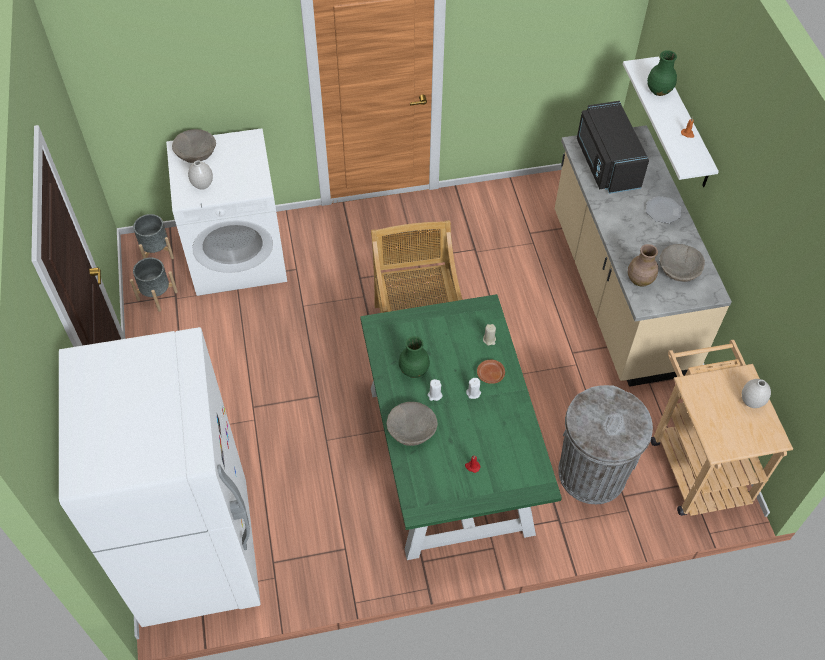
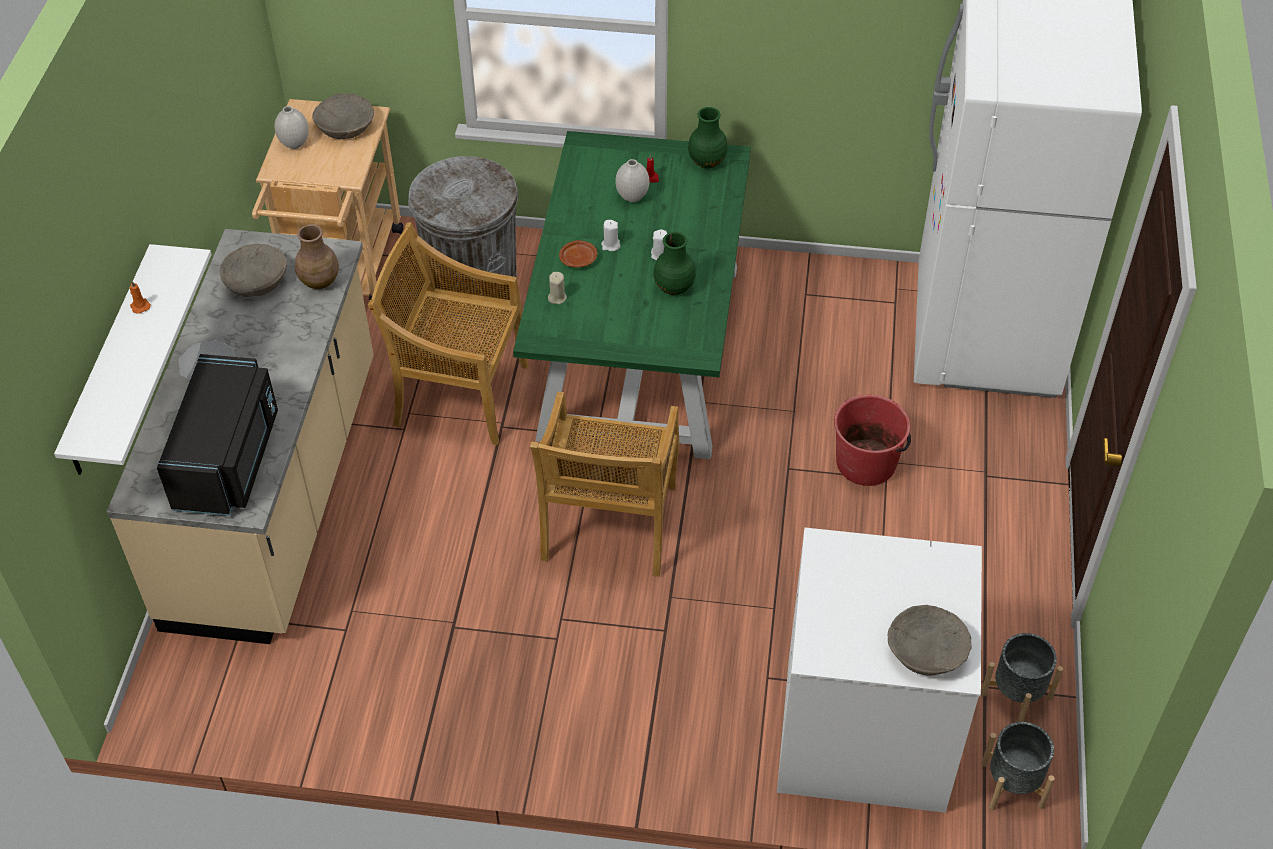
camera: 160 degrees left, 5 degrees down
white vase [188,160,213,190] -> white vase moved to [615,159,649,202]
beige bowl [386,402,438,446] -> beige bowl moved to [312,93,374,139]
green vase [647,50,677,96] -> green vase moved to [688,107,728,169]
none -> beige chair [368,222,528,445]
none -> red bucket [834,394,911,486]

